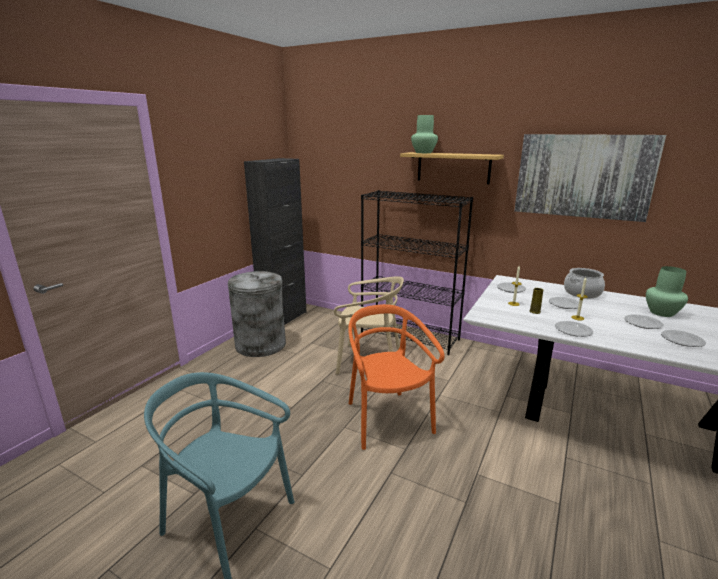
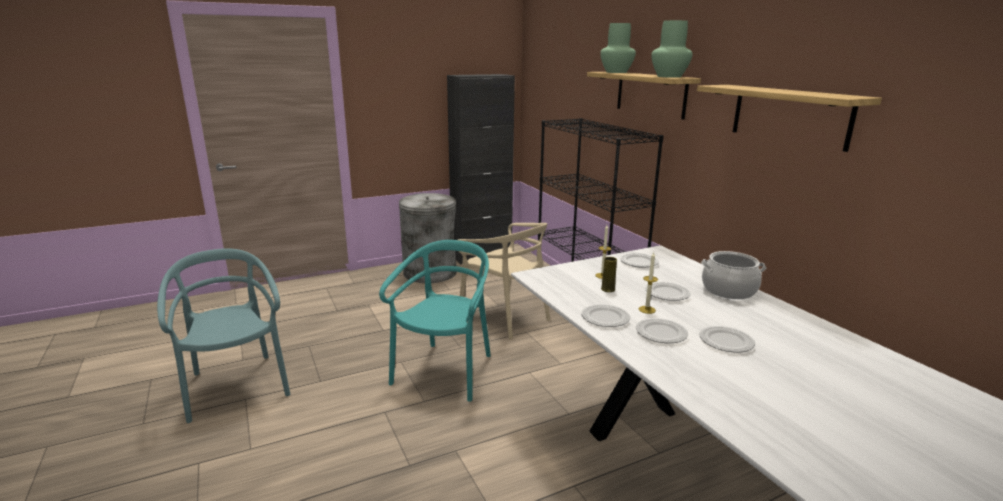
camera: 35 degrees right, 0 degrees up
orange chair [348,304,445,450] -> turquoise chair [379,240,491,402]
picture [514,134,666,222] -> shelf [697,85,882,152]
green vase [646,266,688,317] -> green vase moved to [651,20,693,78]
plate [661,330,706,347] -> plate moved to [636,318,688,343]

